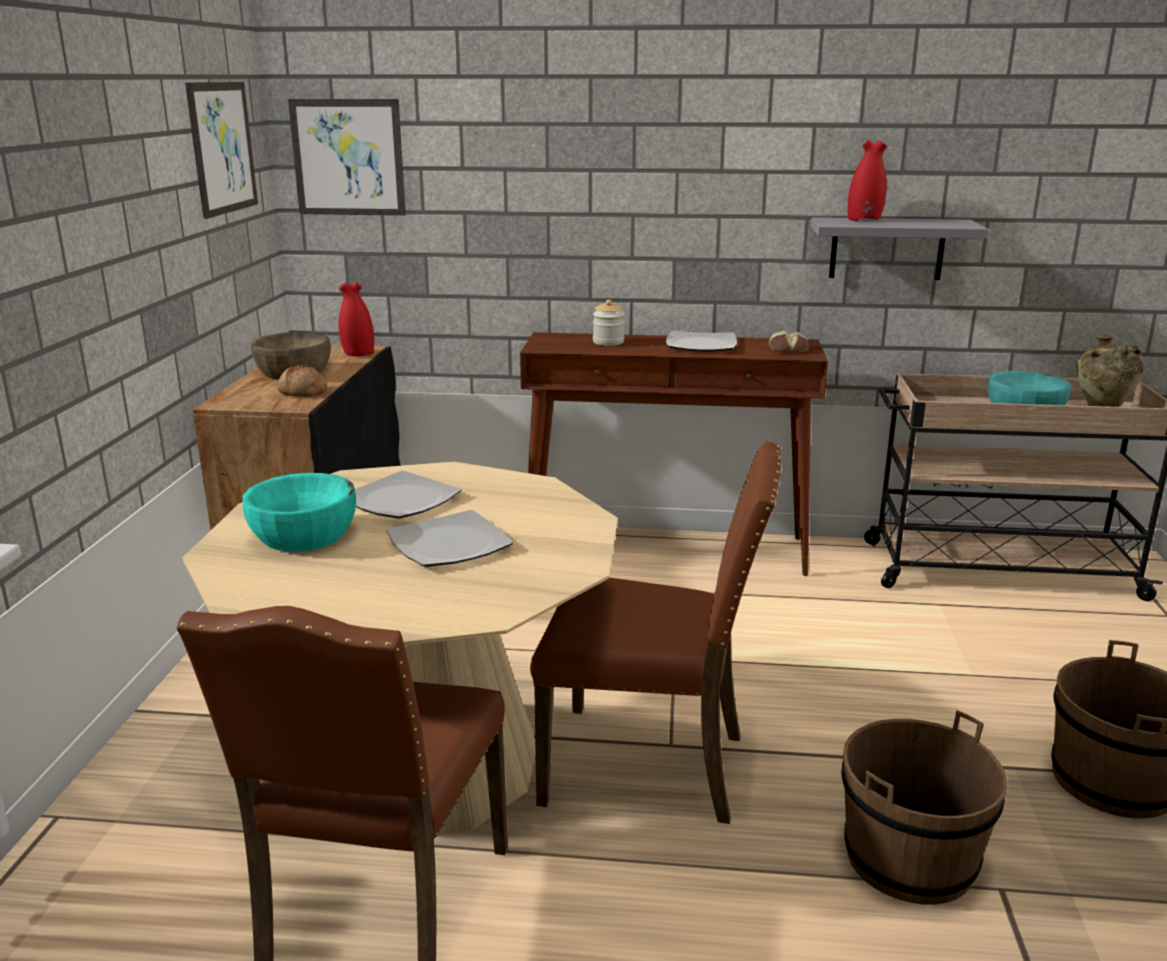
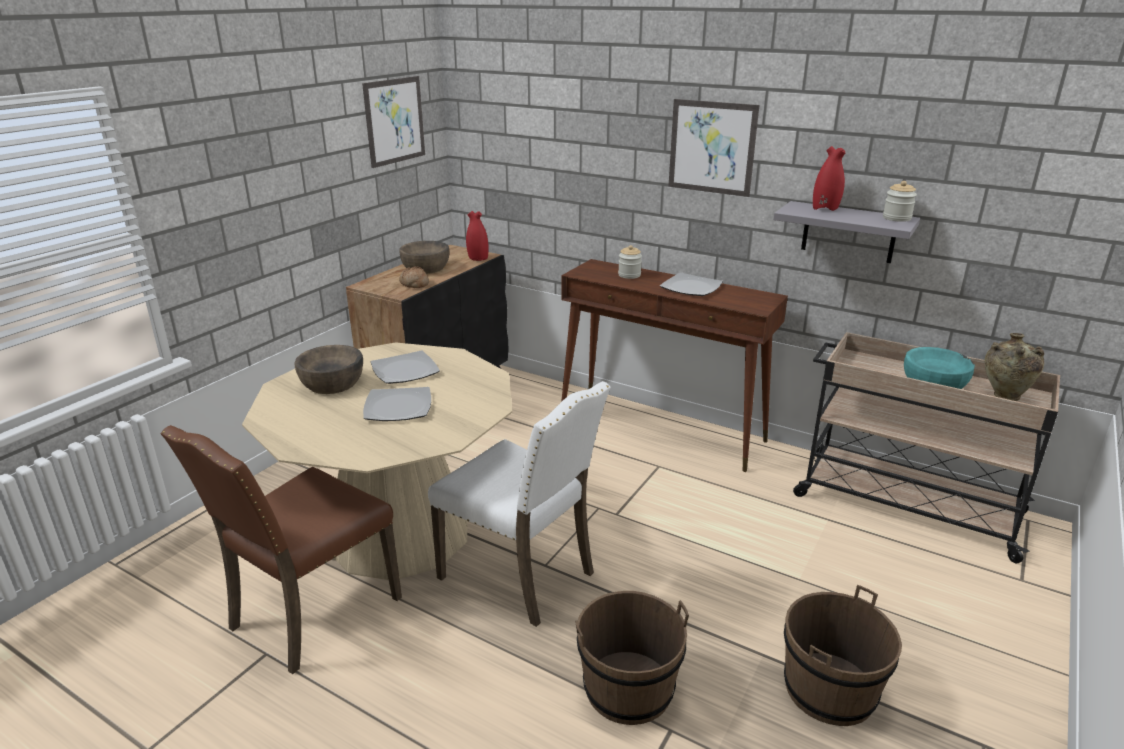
camera: 25 degrees right, 5 degrees up
turquoise bowl [243,473,356,552] -> brown bowl [295,345,363,394]
picture [288,99,406,216] -> picture moved to [668,99,759,197]
brown chair [530,441,782,824] -> white chair [428,381,611,627]
bread [768,331,809,352] -> none
none -> jar [883,181,917,222]

